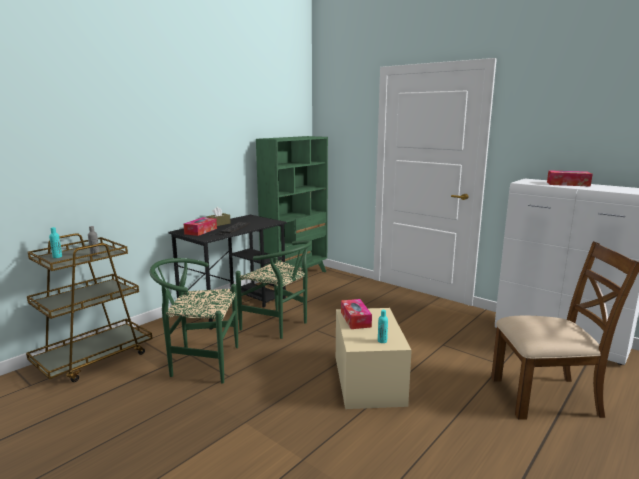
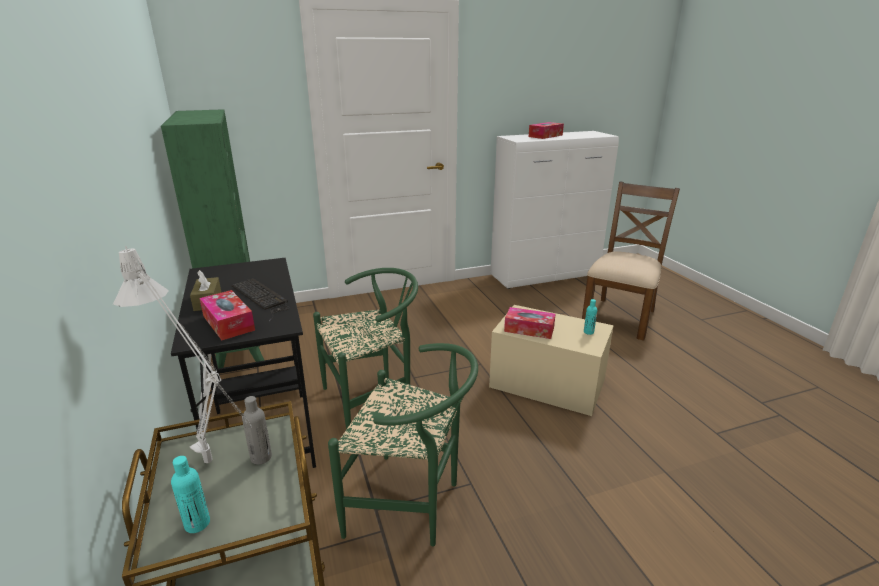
camera: 60 degrees left, 10 degrees up
green chair [150,258,238,384] -> green chair turned 105 degrees counterclockwise [328,343,478,547]
none -> grey table lamp [113,246,251,463]

